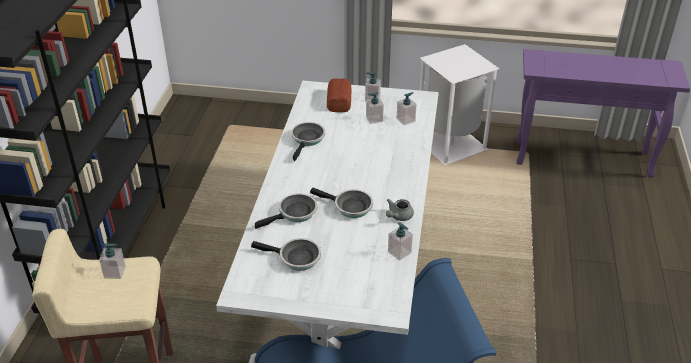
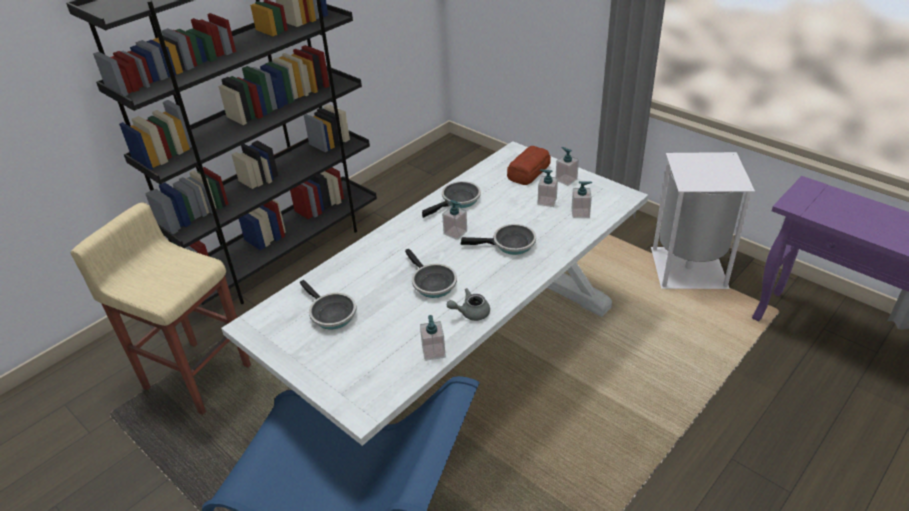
camera: 35 degrees right, 0 degrees up
soap dispenser [99,243,126,279] -> soap dispenser moved to [442,200,467,240]
frying pan [255,193,318,229] -> frying pan moved to [461,224,536,255]

